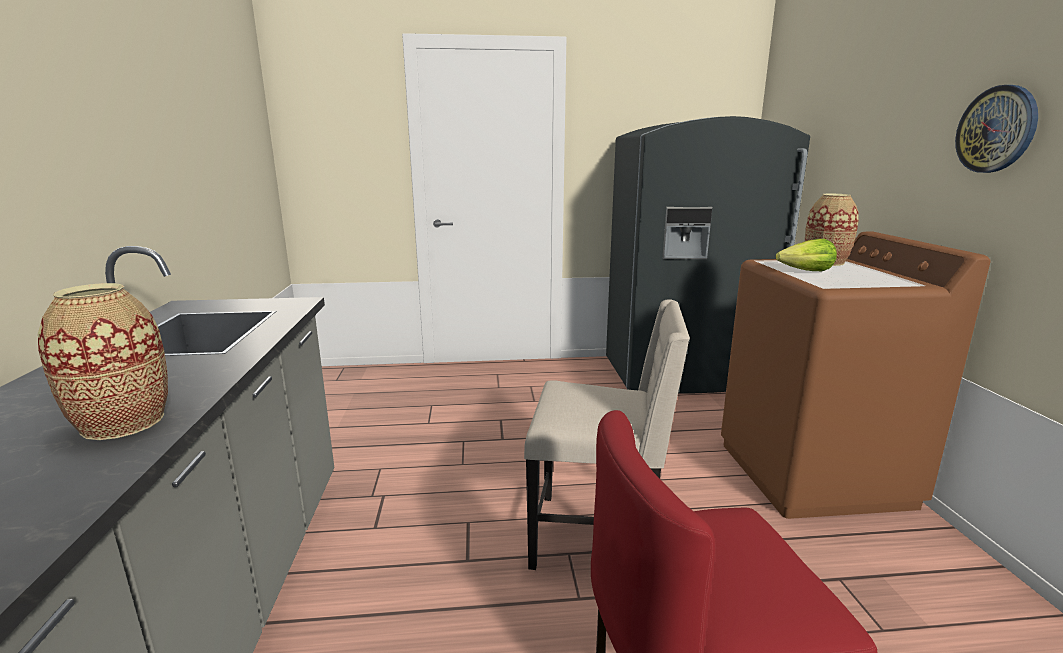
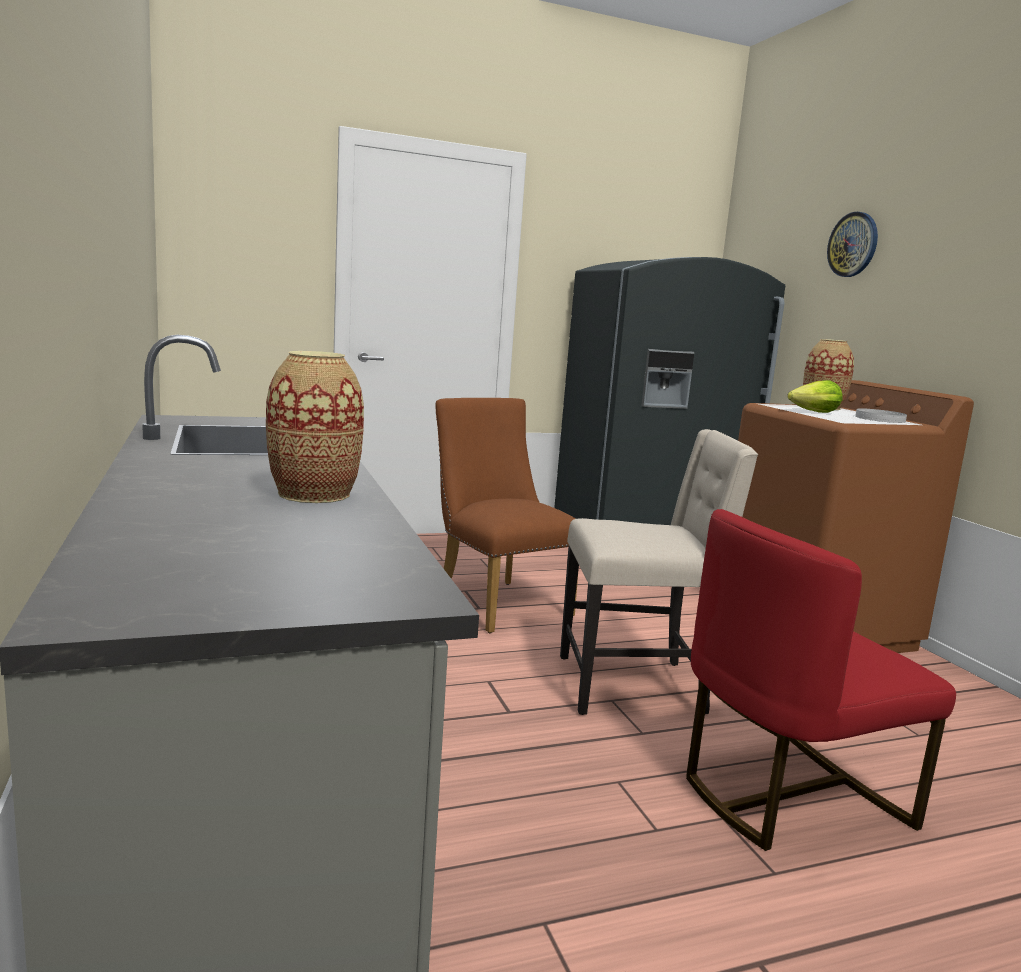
camera: 15 degrees left, 5 degrees down
wall clock [955,85,1038,173] -> wall clock moved to [827,212,878,277]
none -> brown chair [435,398,578,633]
none -> white plate [855,408,907,423]

